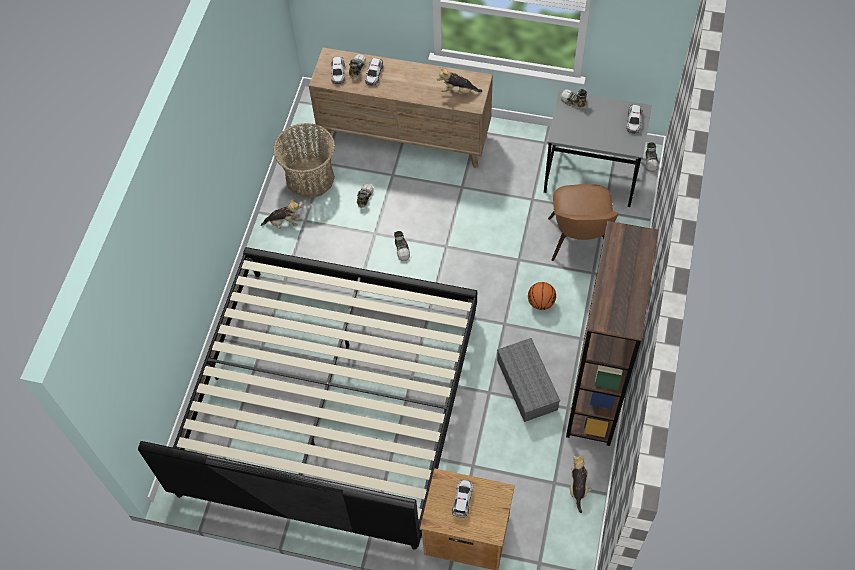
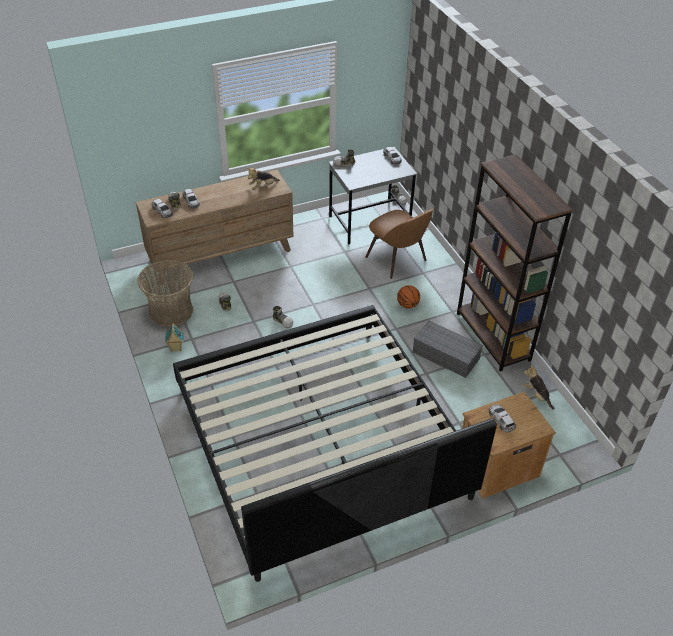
camera: 40 degrees left, 15 degrees down
plush toy [261,198,302,229] -> toy house [165,323,184,352]

